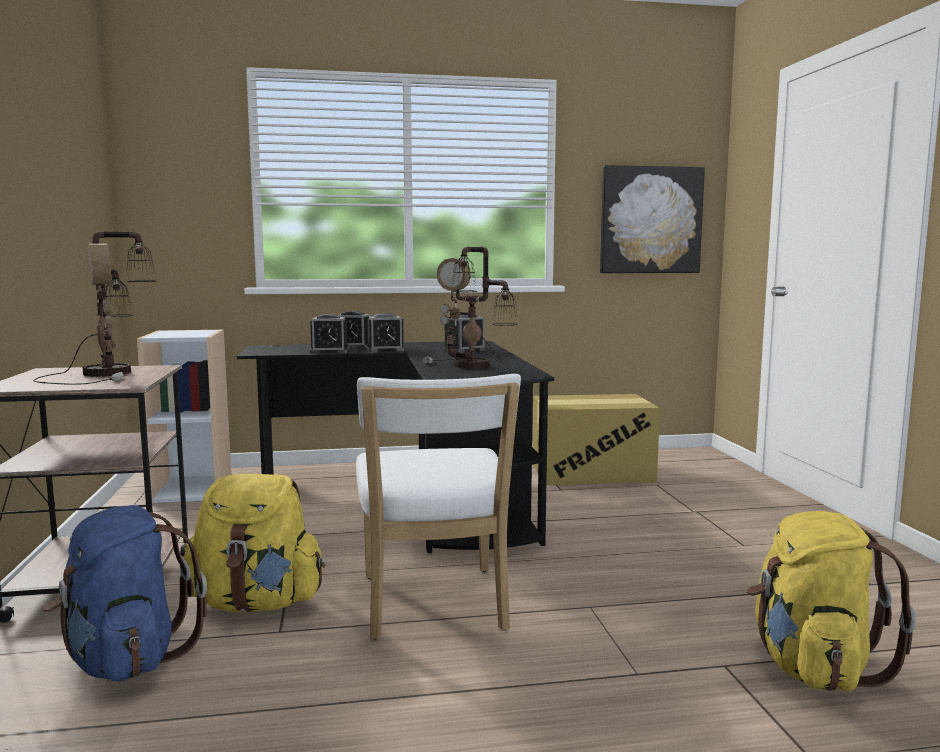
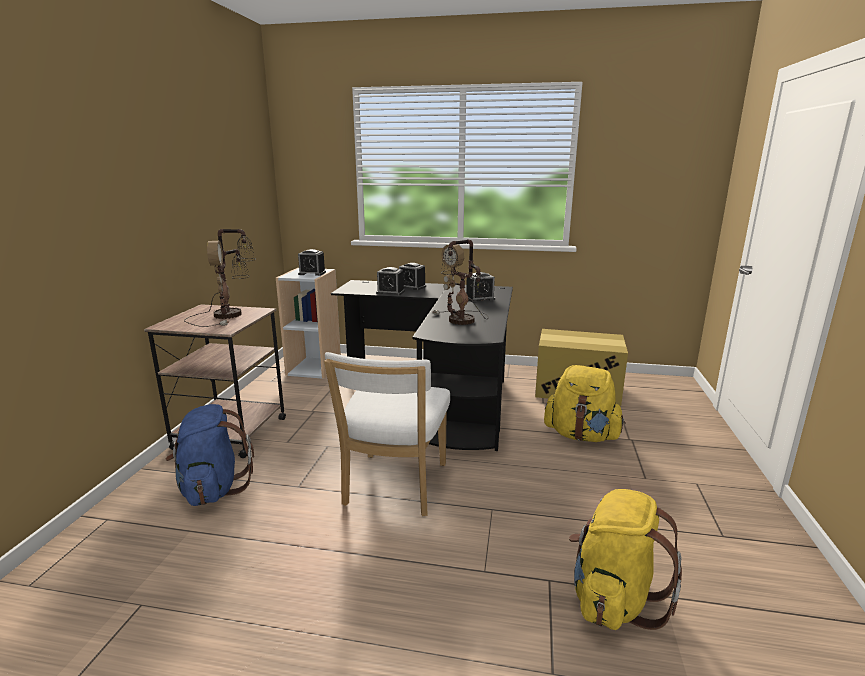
camera: 20 degrees right, 10 degrees up
yellow backpack [183,474,325,613] -> yellow backpack moved to [544,365,626,442]
alarm clock [366,313,405,352] -> alarm clock moved to [298,249,326,276]
picture [600,165,705,273] -> none

